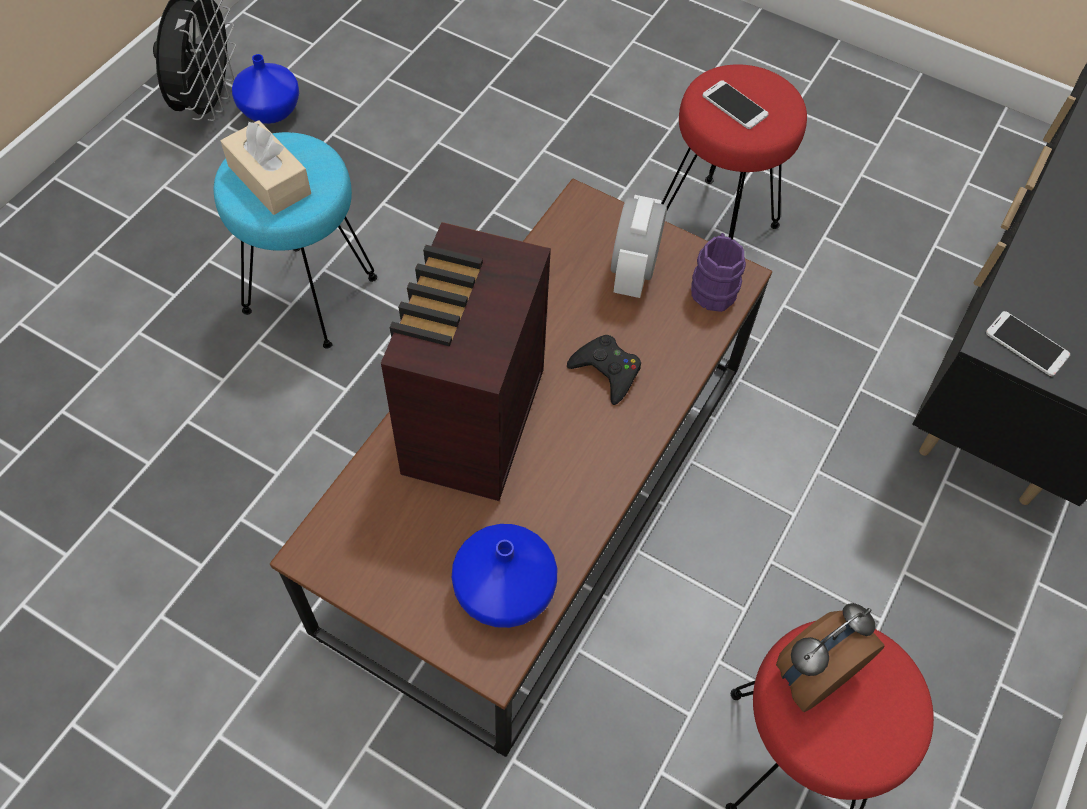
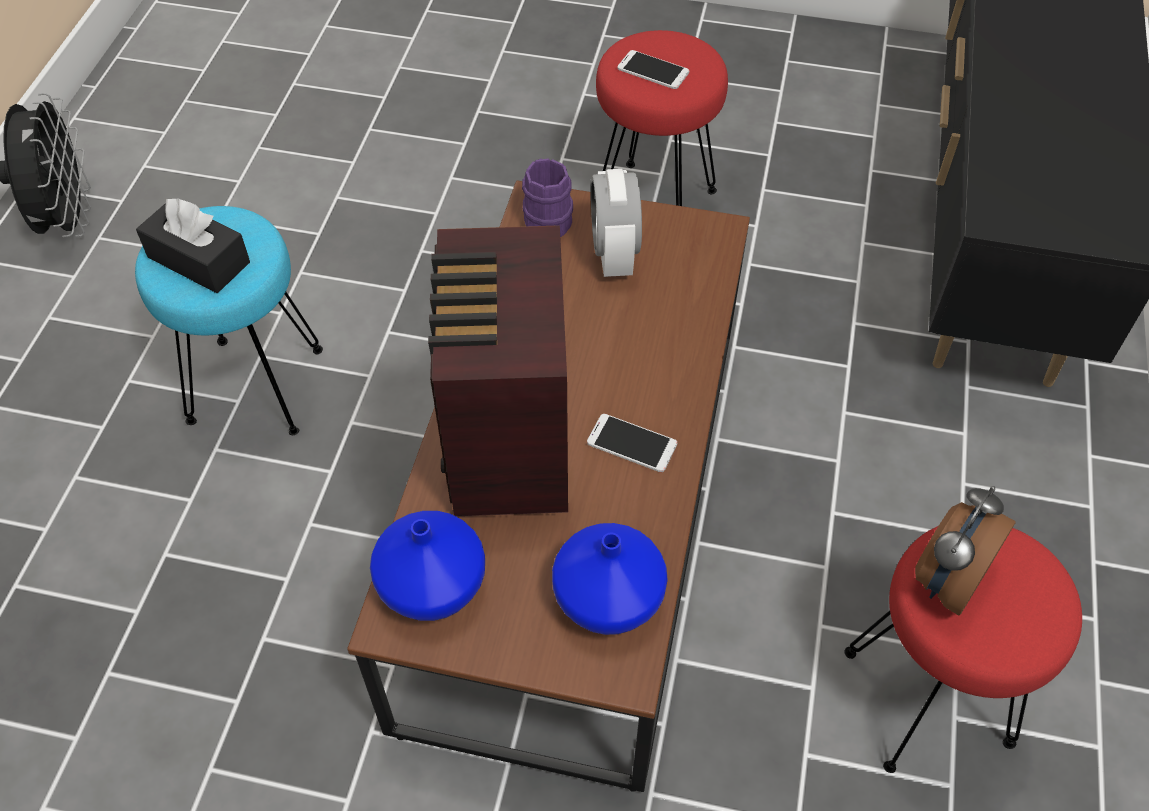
camera: 15 degrees left, 5 degrees down
beige tissue box [221,120,311,215] -> black tissue box [136,198,250,293]
blue vase [232,54,299,124] -> blue vase moved to [370,511,485,621]
black game controller [567,335,641,405] -> none
purple mug [691,233,746,312] -> purple mug moved to [522,158,573,237]
phone [986,311,1070,376] -> phone moved to [587,414,677,472]

